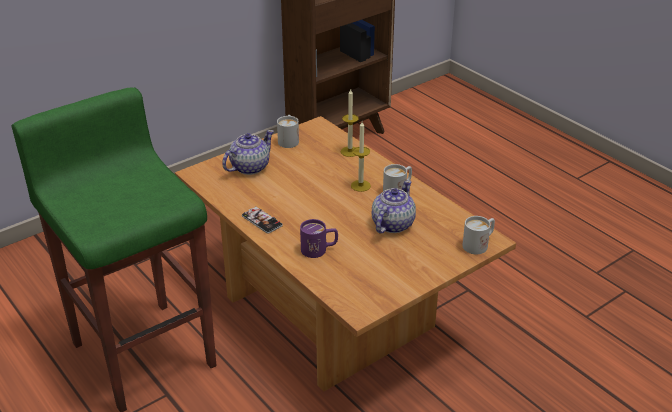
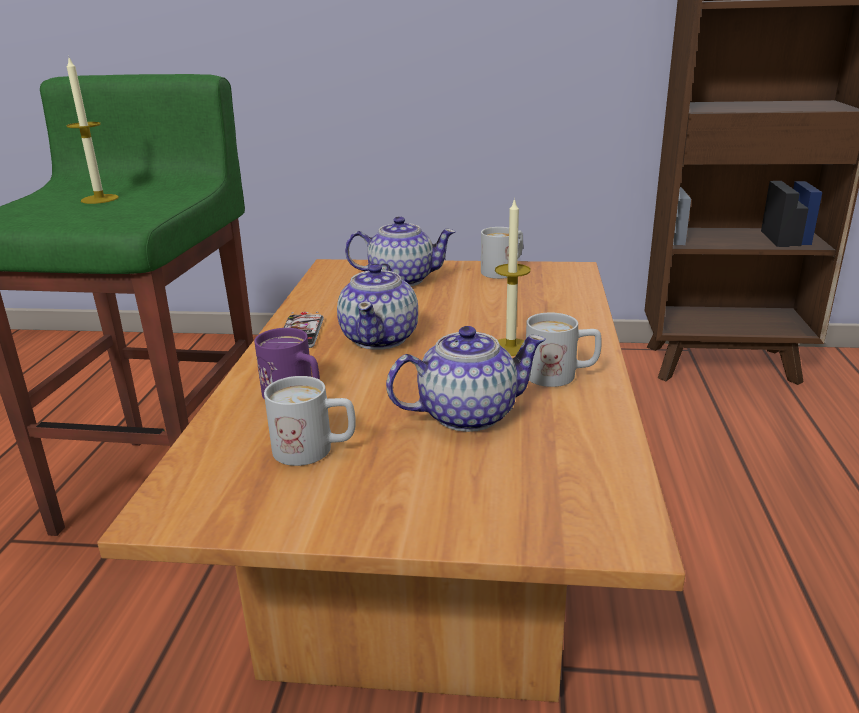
camera: 45 degrees right, 10 degrees down
candle [341,89,359,157] -> candle moved to [67,58,119,204]
white mug [462,216,495,254] -> white mug moved to [264,376,356,466]
none -> teapot [337,263,418,350]

